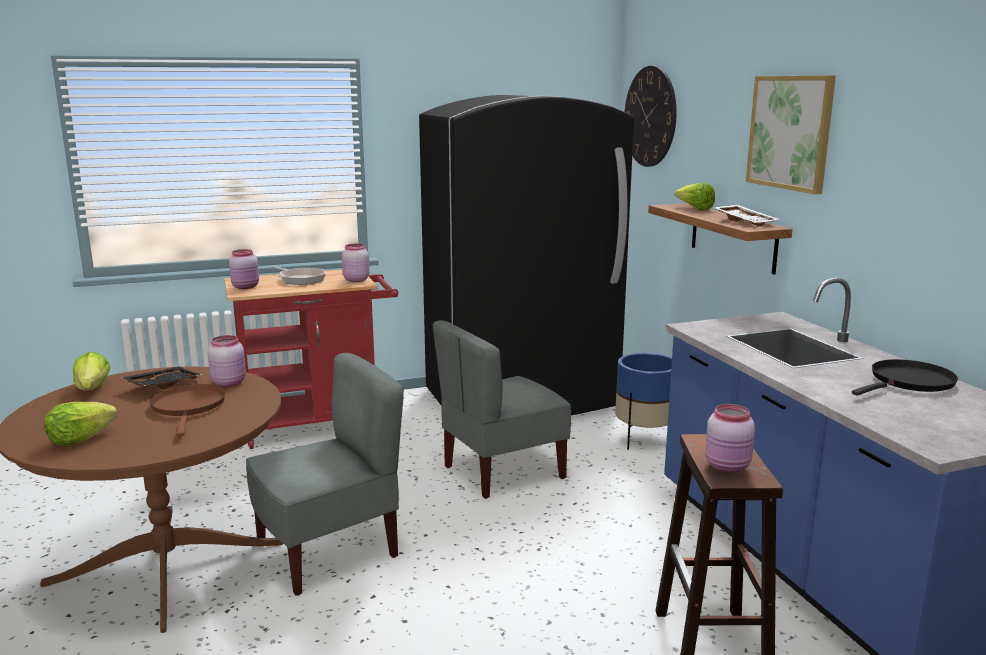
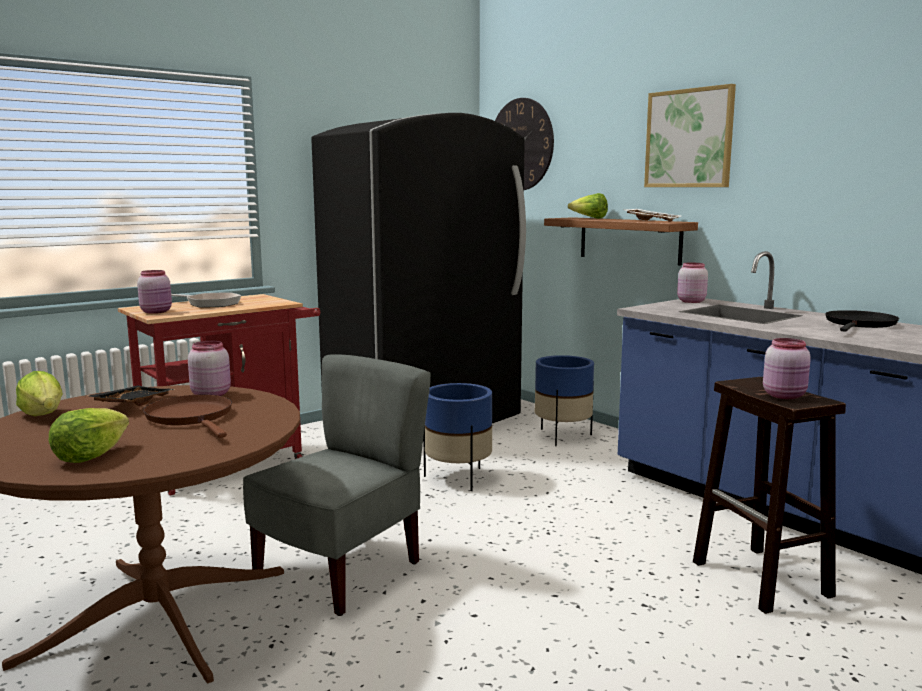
camera: 20 degrees left, 5 degrees down
pink jar [342,244,369,282] -> pink jar moved to [677,263,708,303]
grey chair [432,320,571,499] -> blue planter [423,383,492,491]

